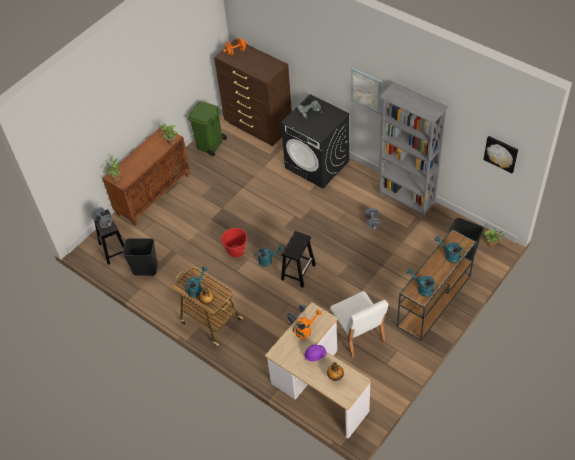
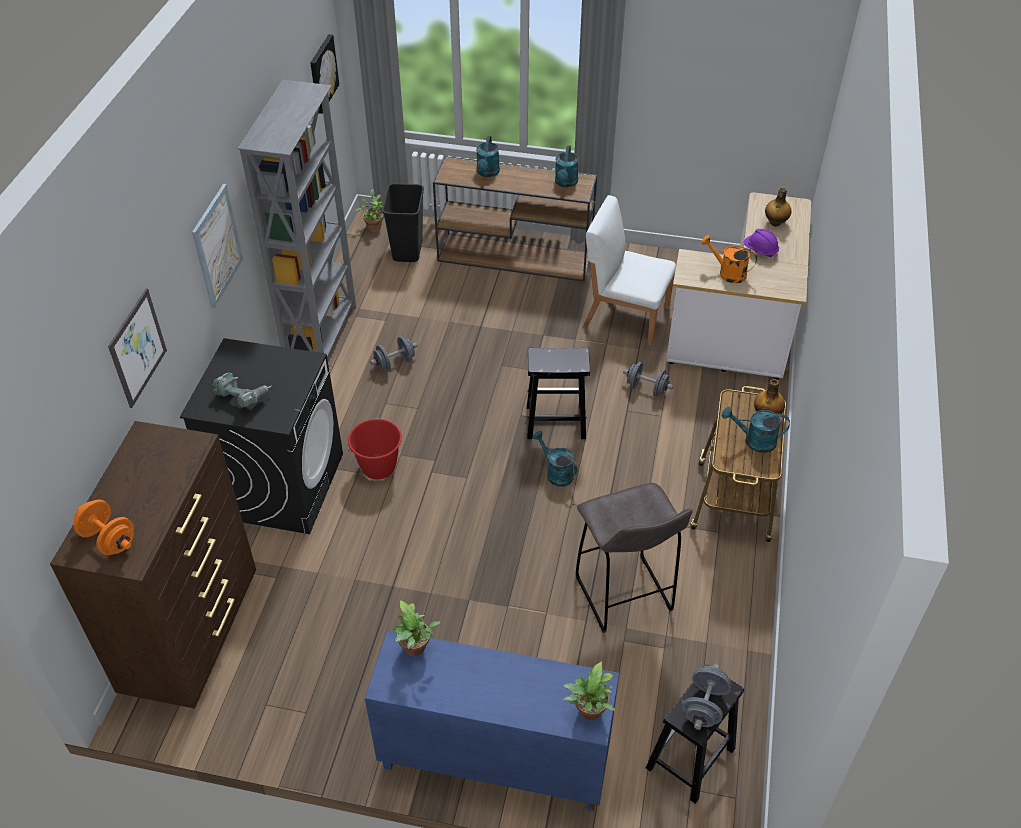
camera: 120 degrees left, 5 degrees down
brown cabinet [102,125,190,226] -> blue cabinet [365,630,619,811]
black trash can [123,238,158,276] -> none
green trash can [188,102,227,156] -> none
red bucket [221,228,247,257] -> red bucket moved to [348,419,402,479]
white chair [330,291,388,358] -> white chair turned 105 degrees counterclockwise [583,195,676,346]
none -> picture [108,289,167,408]
none -> grey stool [575,483,693,633]

